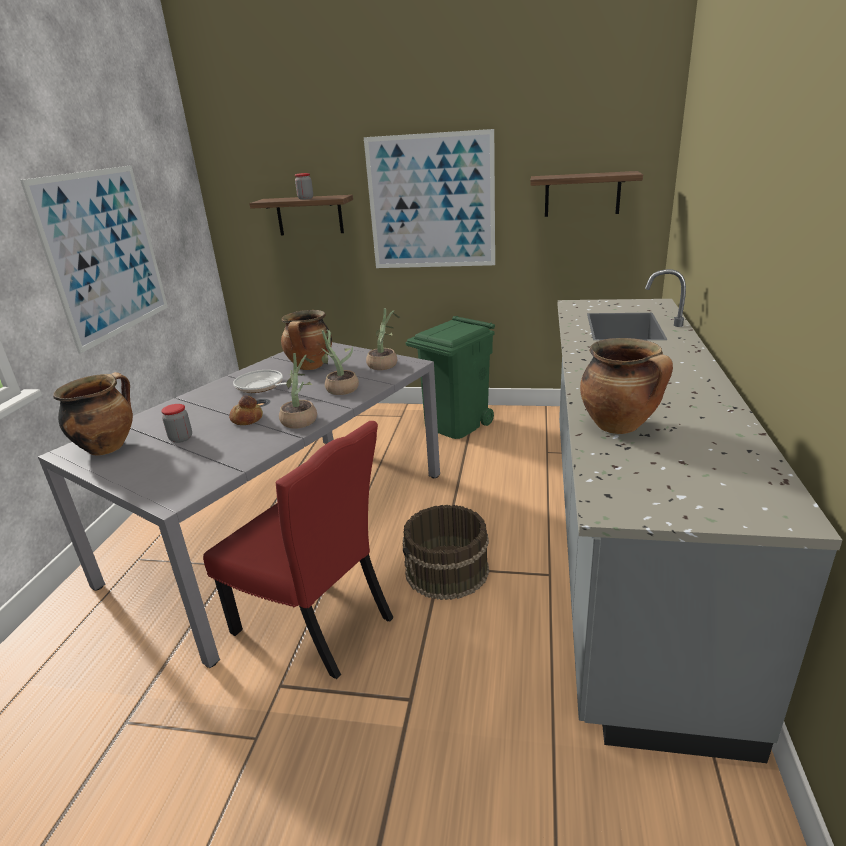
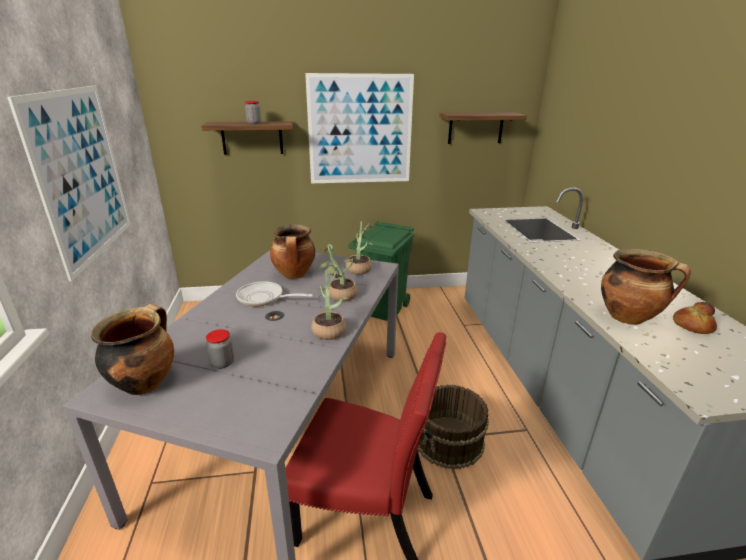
camera: 20 degrees left, 0 degrees up
bread [229,395,263,425] -> bread moved to [673,302,717,334]

